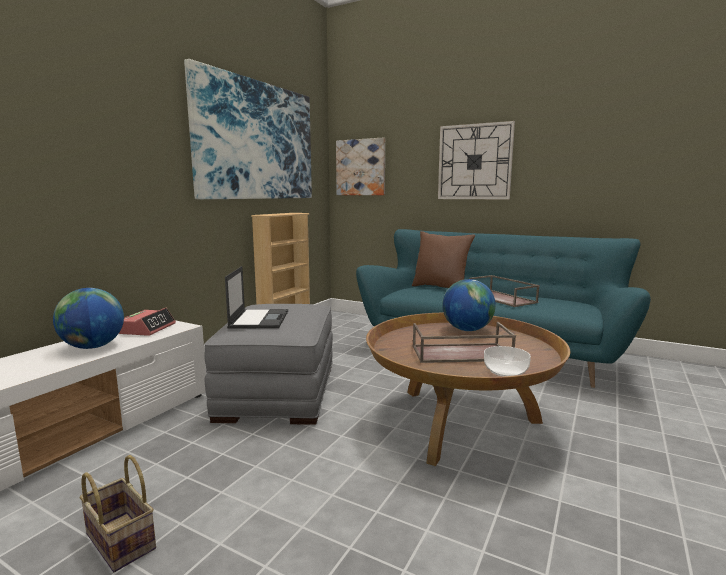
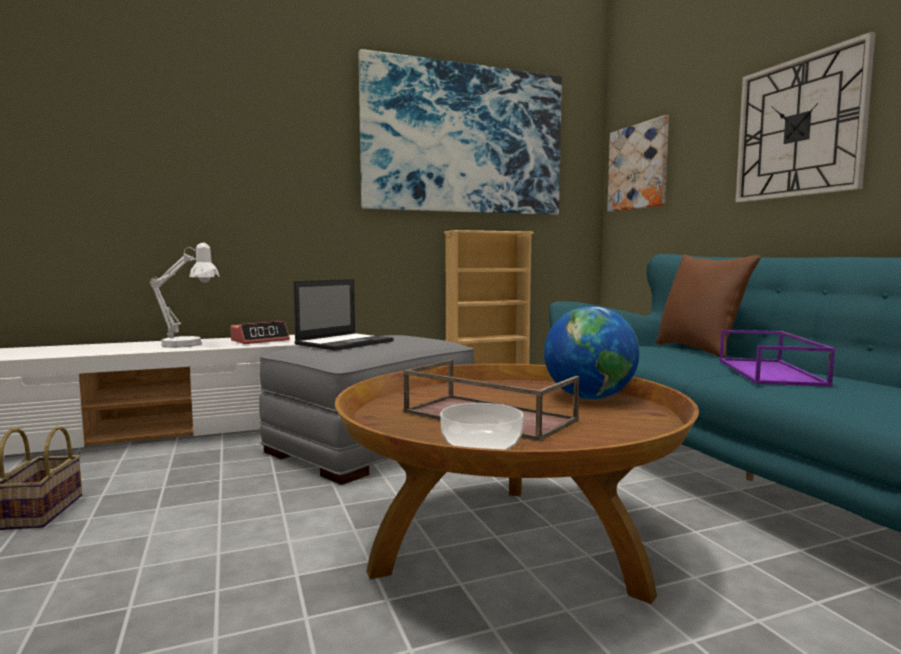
camera: 40 degrees right, 5 degrees down
globe [53,288,124,349] -> white table lamp [150,243,220,348]
brown tray [469,275,540,307] -> purple tray [719,330,835,387]

